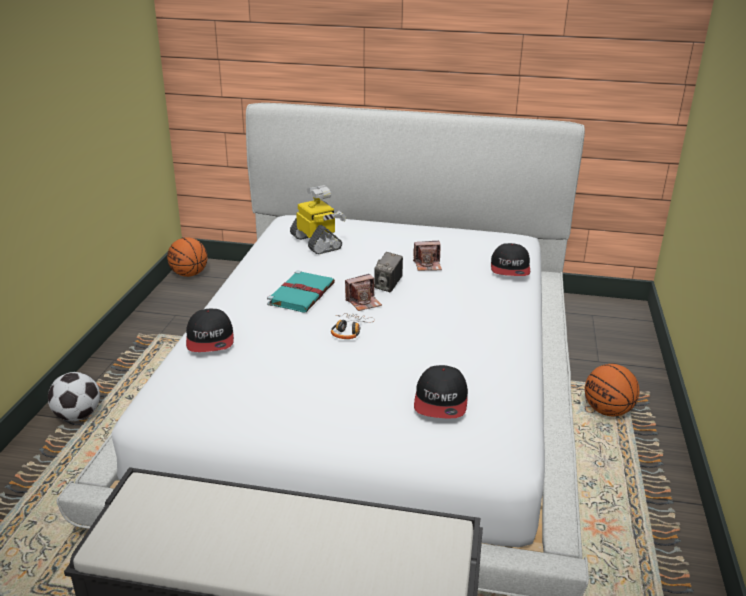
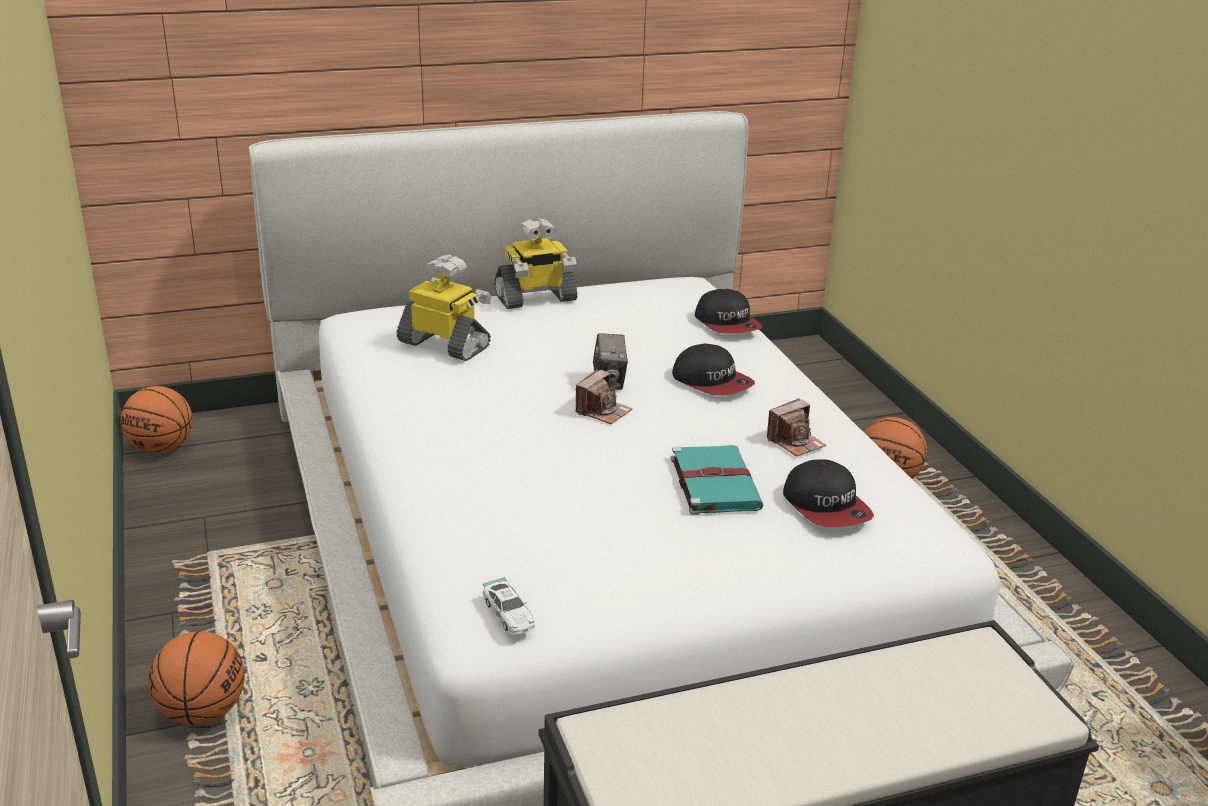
camera: 30 degrees left, 0 degrees up
football [48,372,100,421] -> basketball [148,632,245,725]
cap [186,309,234,352] -> cap moved to [672,344,755,396]
turquoise book [267,270,335,313] -> turquoise book moved to [671,445,764,515]
headphones [331,313,375,339] -> none
camera [413,241,442,271] -> camera moved to [767,398,826,457]
none -> toy car [483,577,535,635]
none -> toy robot [494,218,577,309]

